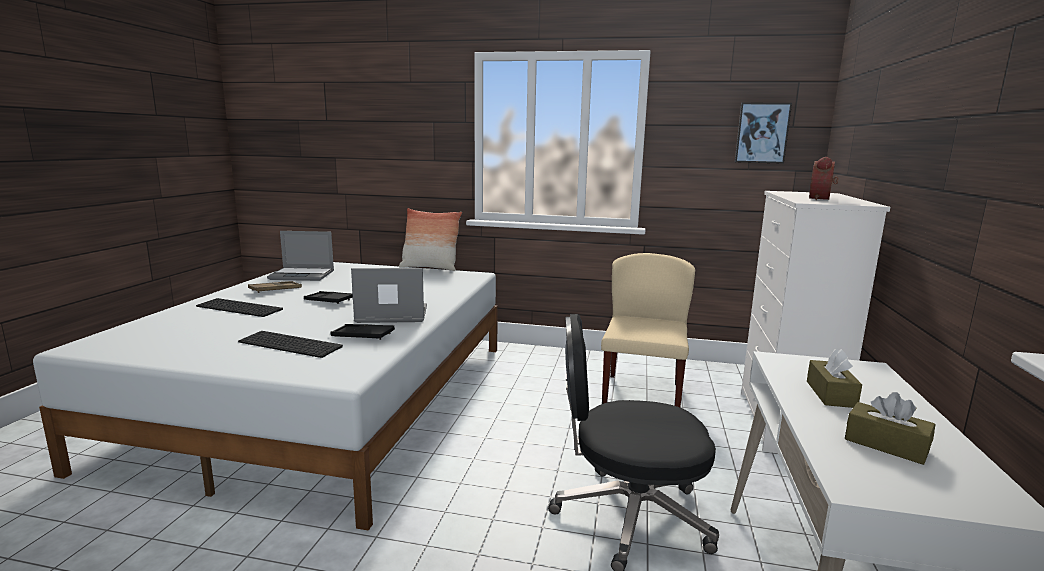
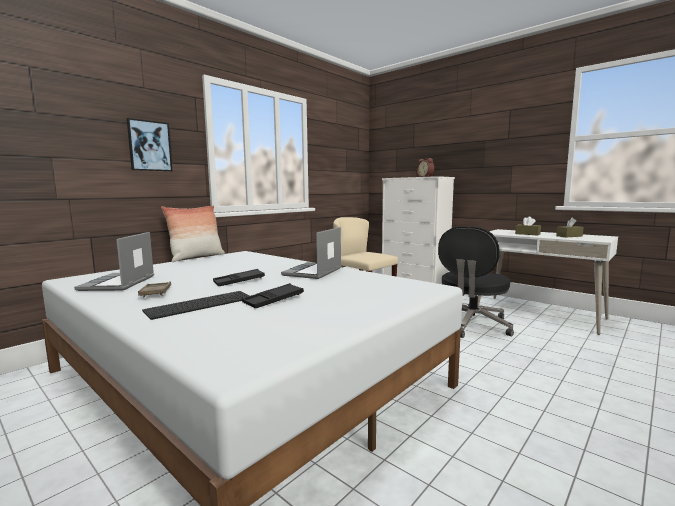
camera: 60 degrees left, 5 degrees down
keyboard [238,331,343,358] -> none
laptop [267,231,334,281] -> laptop turned 150 degrees clockwise [74,232,154,291]
black tray [331,324,395,340] -> black tray moved to [242,283,304,308]
picture [735,103,792,164] -> picture moved to [127,118,172,172]

